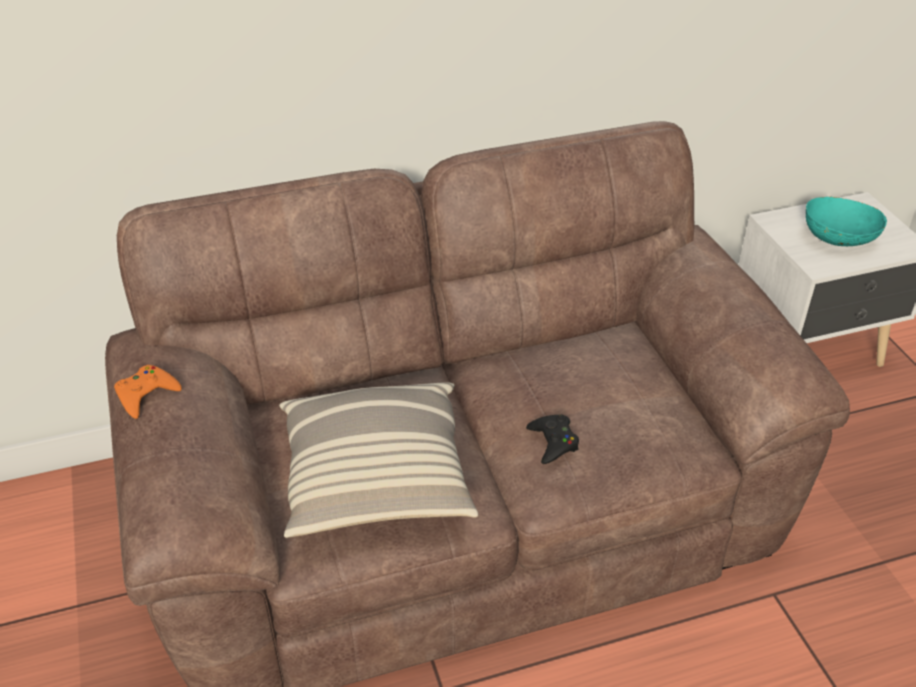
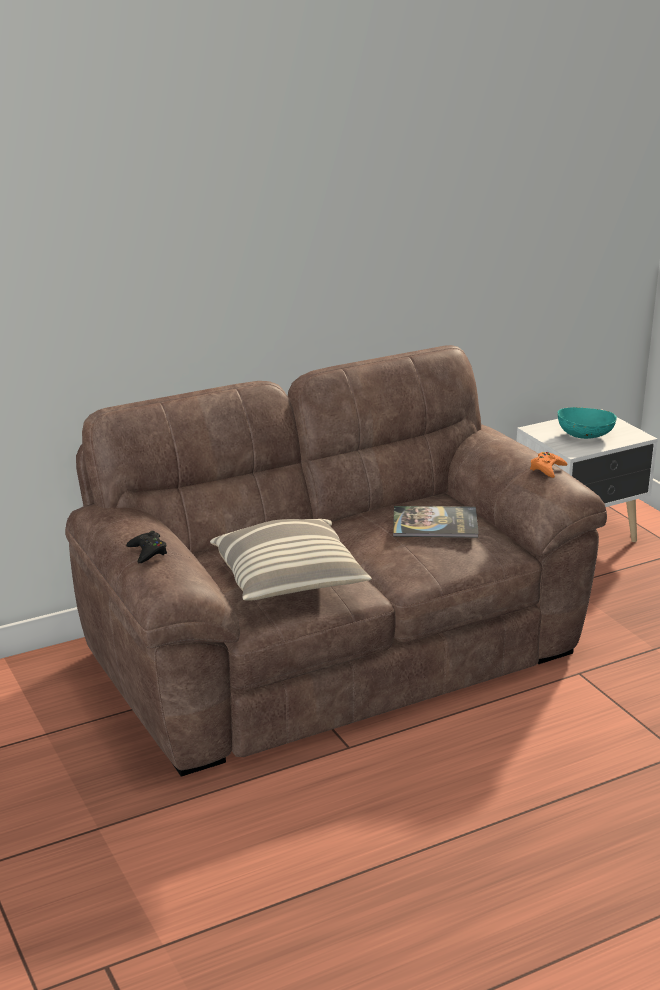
camera: 10 degrees left, 15 degrees down
orange game controller [114,365,182,419] -> orange game controller moved to [530,452,568,478]
black game controller [526,414,579,464] -> black game controller moved to [126,531,167,563]
none -> book [393,506,479,538]

